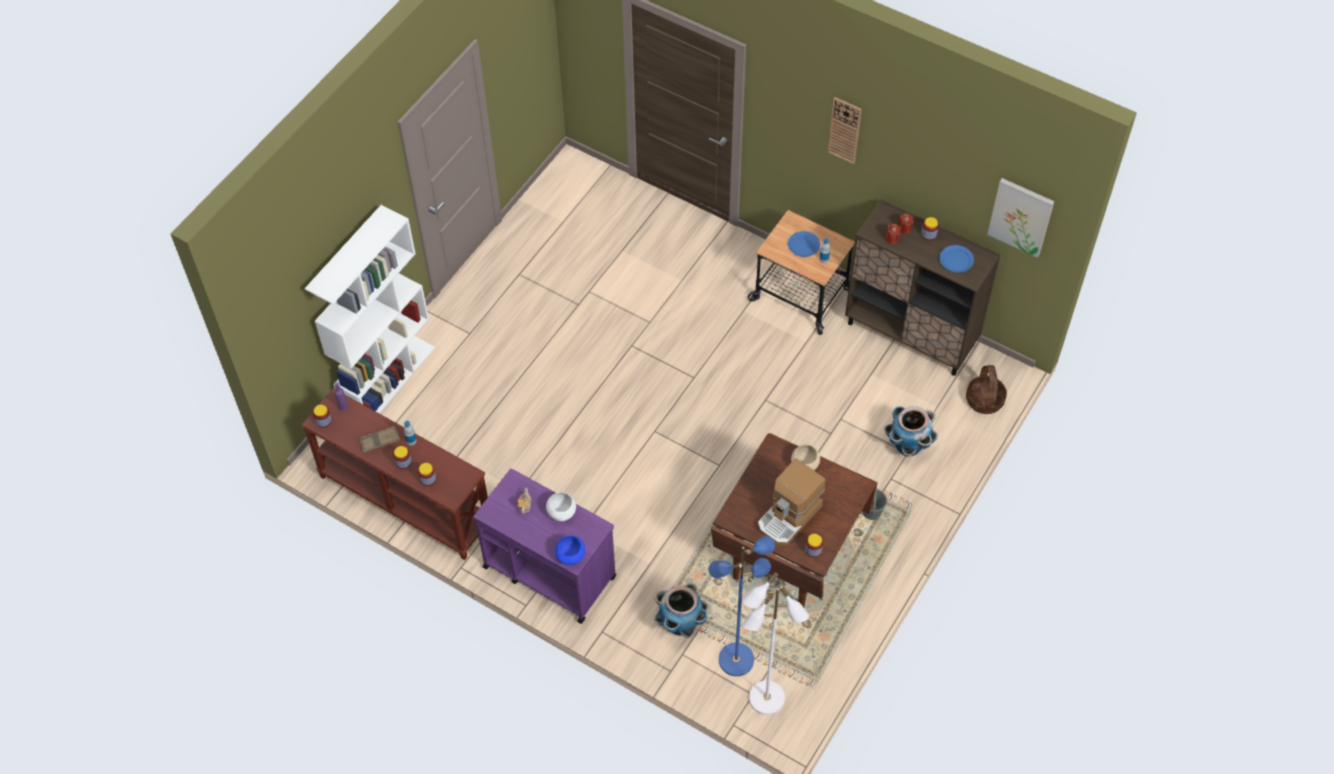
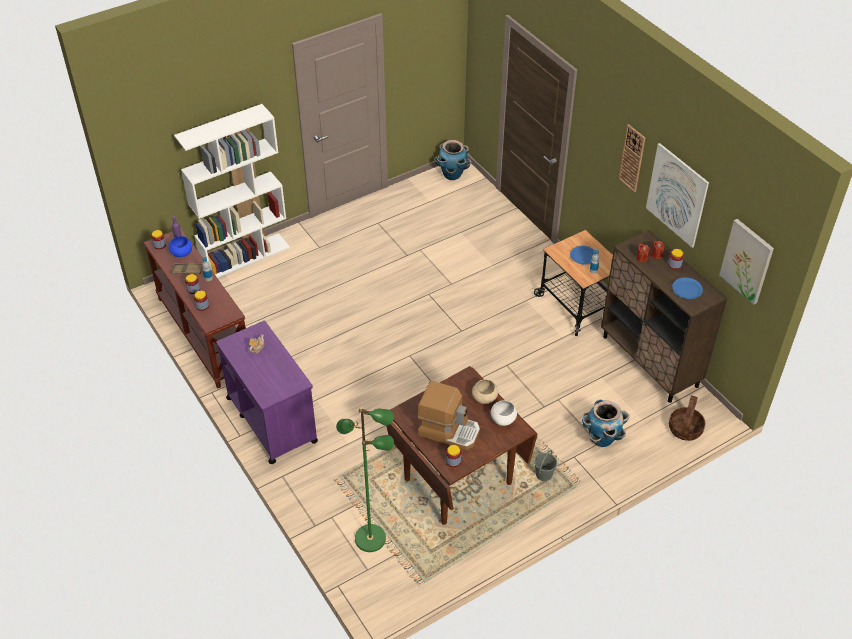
camera: 25 degrees right, 10 degrees down
white bowl [546,492,576,521] -> white bowl moved to [491,400,517,426]
blue bowl [555,536,585,565] -> blue bowl moved to [169,236,192,257]
planter [654,582,709,638] -> planter moved to [434,140,472,180]
blue floor lamp [709,536,775,676] -> green floor lamp [336,407,394,552]
white floor lamp [742,572,809,715] -> none
coffee machine [758,459,826,546] -> coffee machine turned 135 degrees counterclockwise [418,381,480,450]
none -> picture [646,143,709,248]

